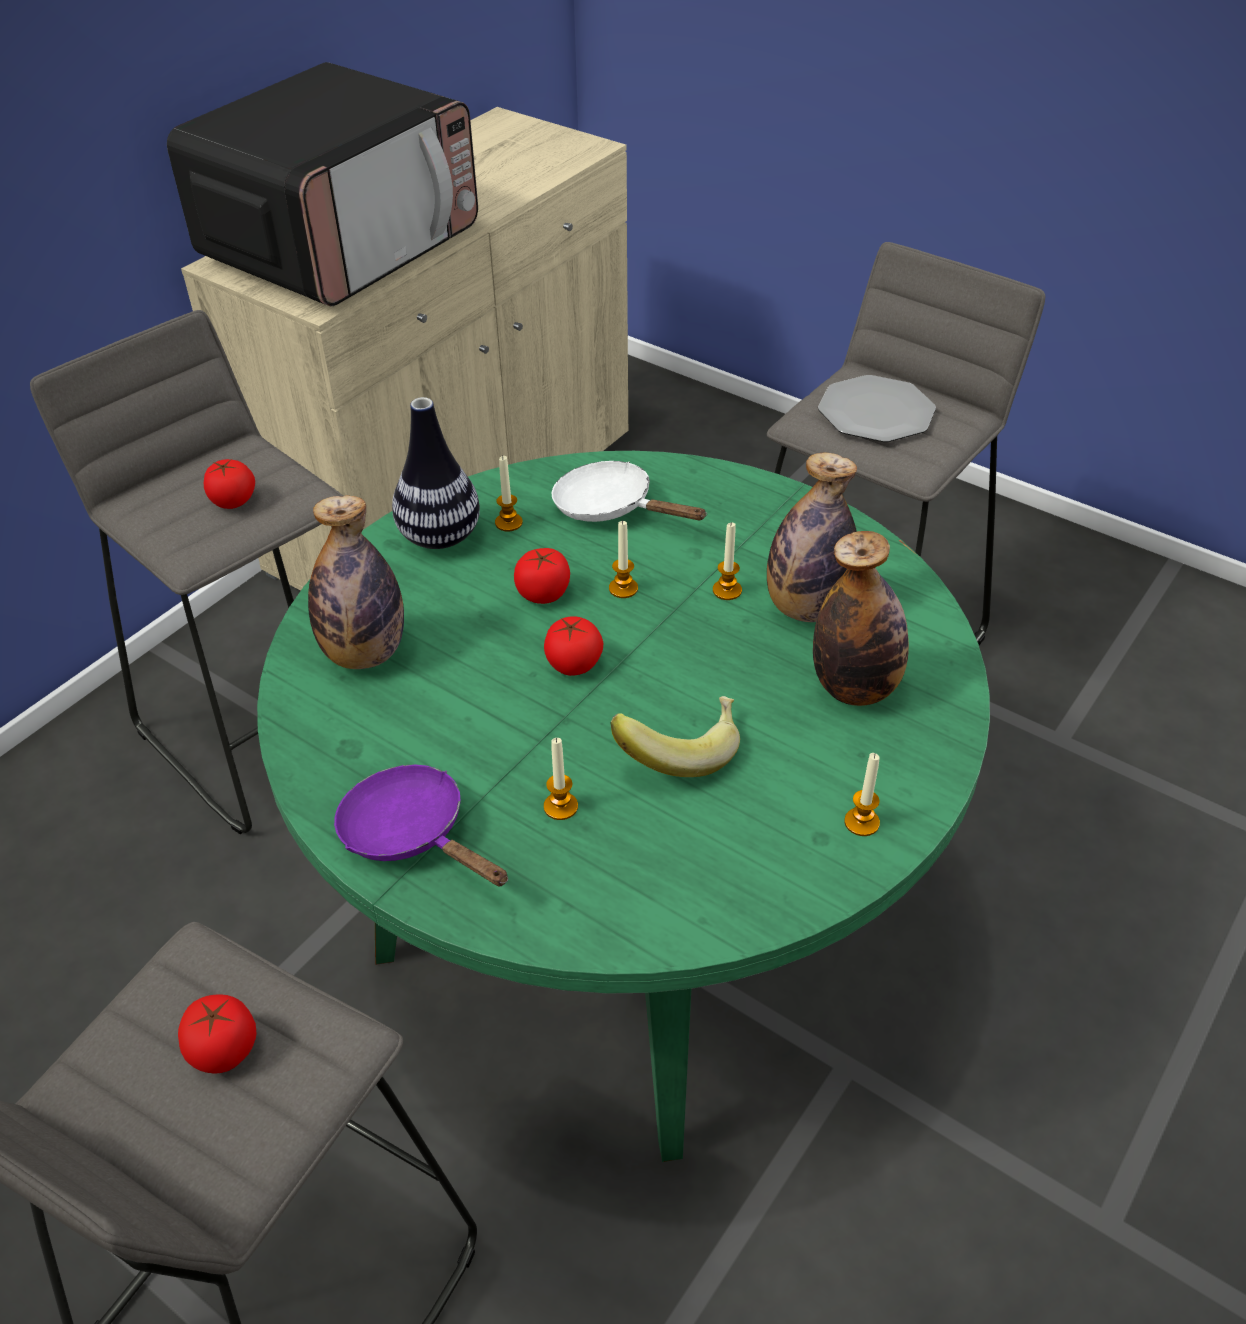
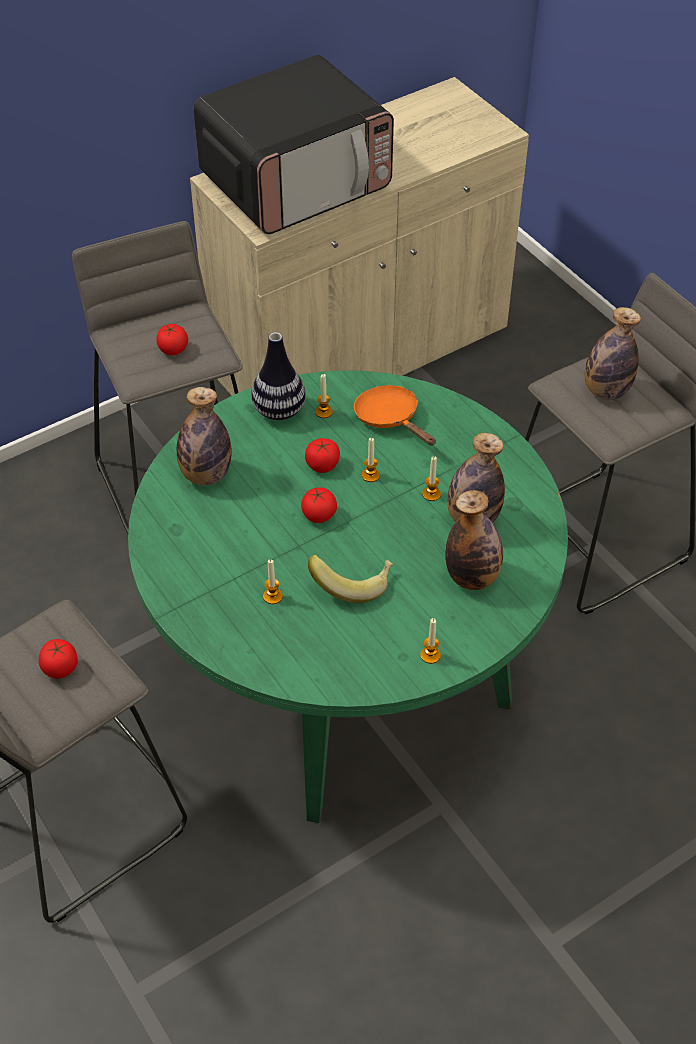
camera: 20 degrees right, 5 degrees up
purple frying pan [334,765,508,886] -> none
white frying pan [552,461,707,522] -> orange frying pan [354,385,436,446]
plate [818,375,936,442] -> bottle [585,307,641,400]

